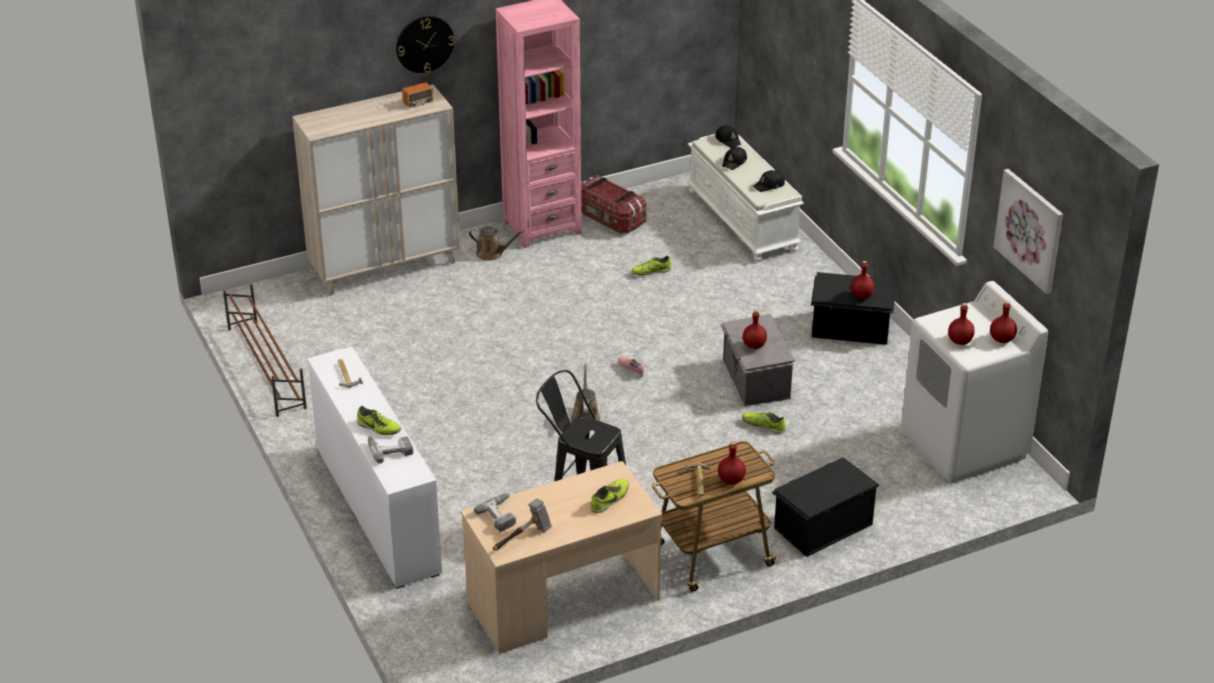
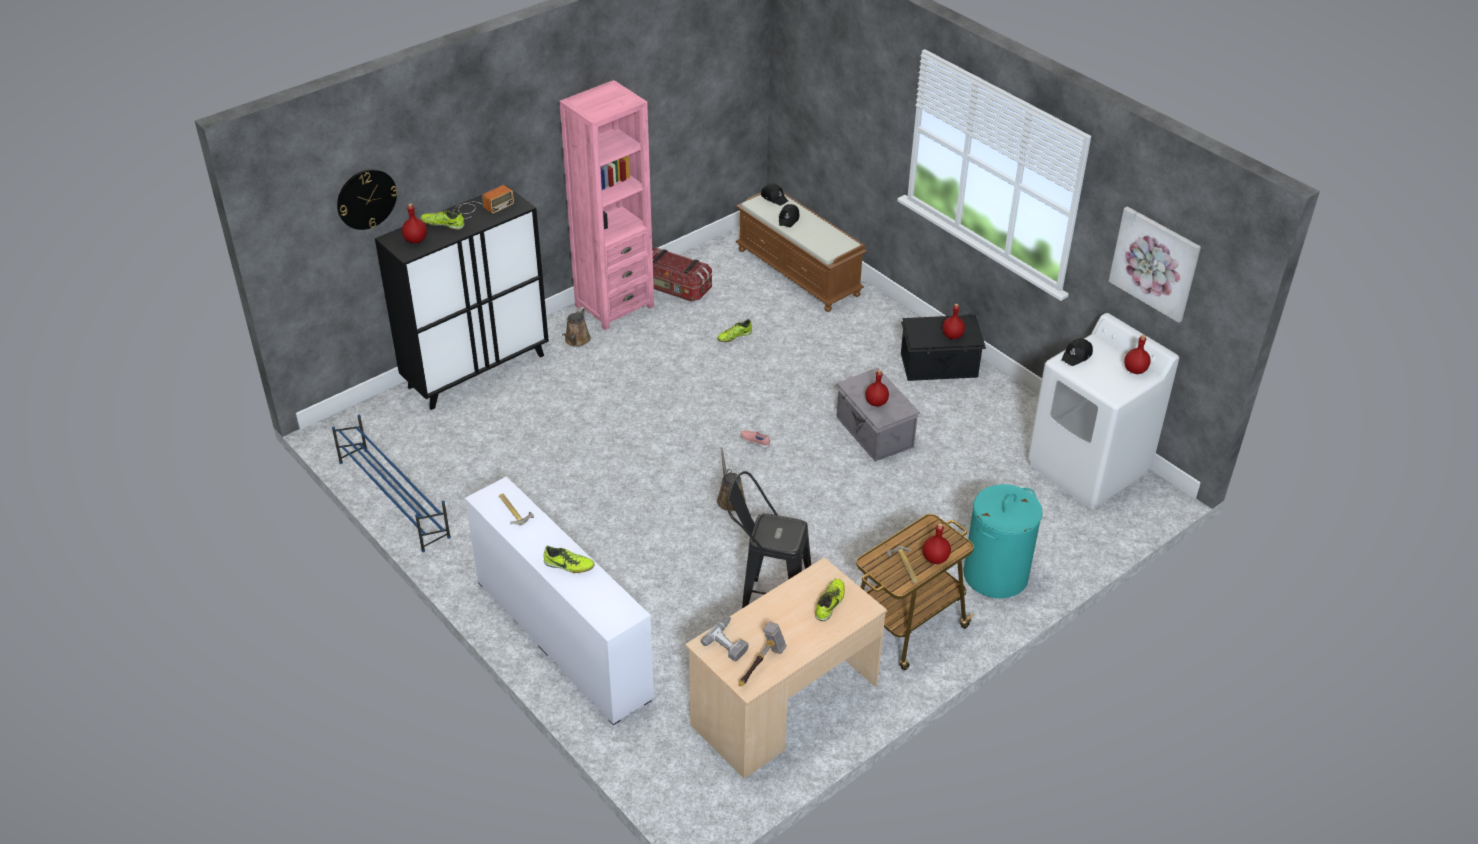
camera: 15 degrees left, 5 degrees up
brown shoe rack [223,284,307,417] -> blue shoe rack [332,415,451,552]
beige cabinet [292,85,460,296] -> black cabinet [375,185,549,410]
power drill [368,436,413,464] -> none
wall clock [396,16,455,73] -> wall clock moved to [337,169,398,230]
brown watering can [469,226,524,261] -> brown watering can turned 105 degrees clockwise [562,308,591,347]
white bench [687,134,804,262] -> brown bench [736,193,867,312]
shoe [742,412,786,434] -> shoe moved to [420,210,465,230]
black cap [753,170,785,192] -> black cap moved to [1061,338,1093,366]
black storage box [772,457,879,557] -> turquoise laundry basket [963,484,1043,598]
red bottle [948,303,975,345] -> red bottle moved to [402,203,427,243]

